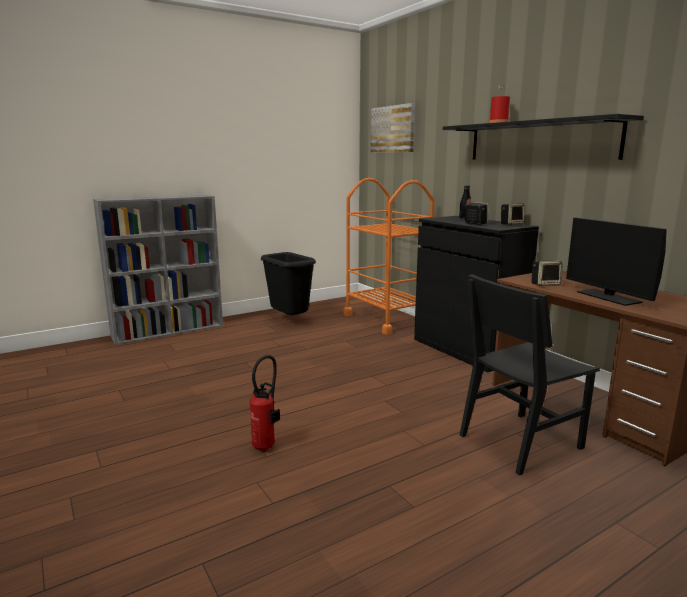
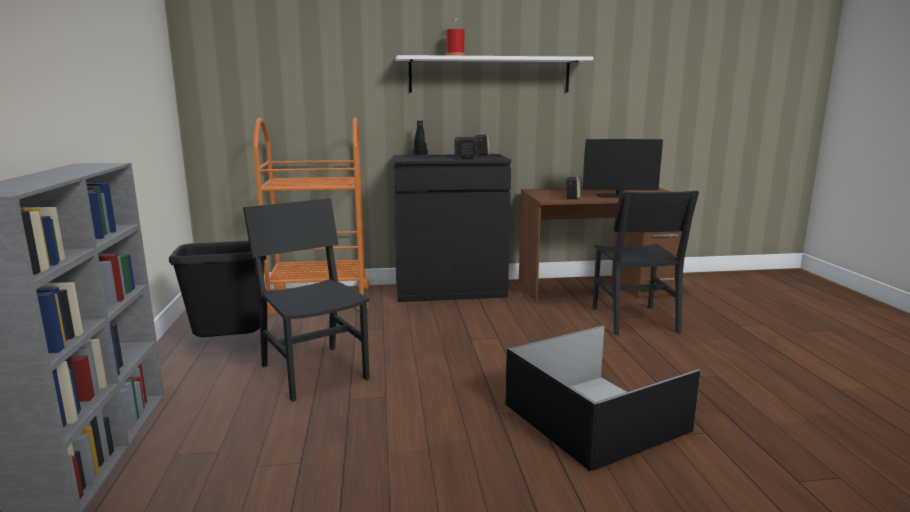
camera: 65 degrees left, 0 degrees up
fire extinguisher [249,355,280,452] -> black storage box [505,325,701,471]
picture [371,103,415,153] -> none
black shelf [443,114,644,160] -> white shelf [396,55,593,92]
none -> black chair [243,198,370,402]

